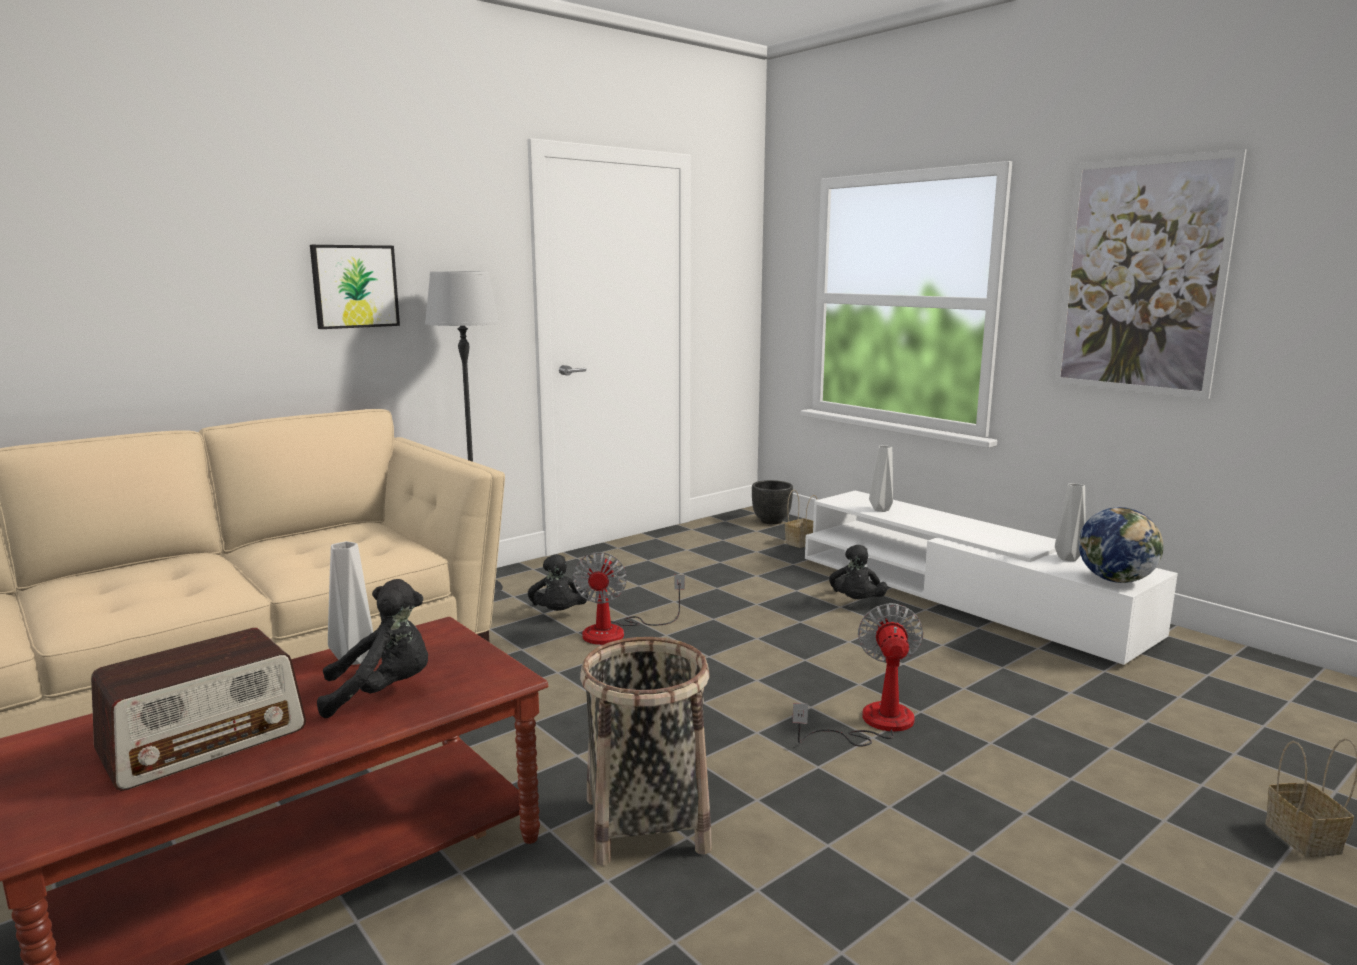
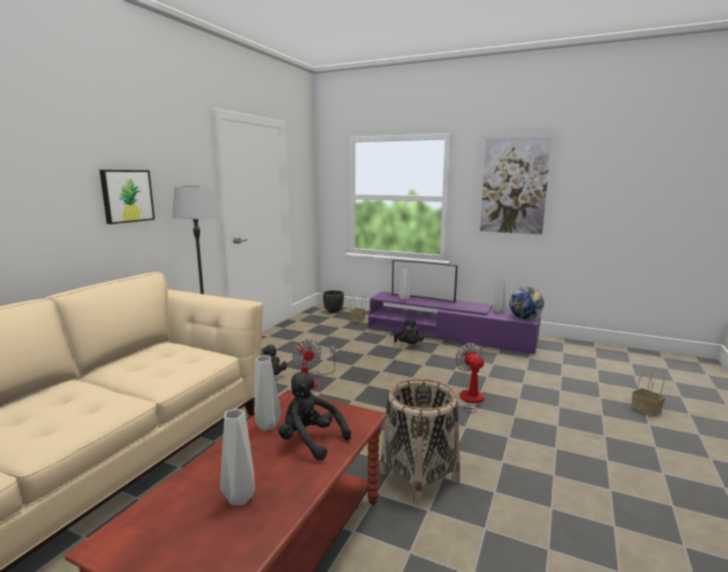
camera: 25 degrees left, 0 degrees up
radio [91,628,306,791] -> grey vase [220,409,255,505]
black plush toy [317,579,428,718] -> black plush toy turned 105 degrees counterclockwise [278,372,351,460]
white tv stand [805,491,1178,665] -> purple tv stand [368,291,541,354]
none -> television [392,260,457,302]

